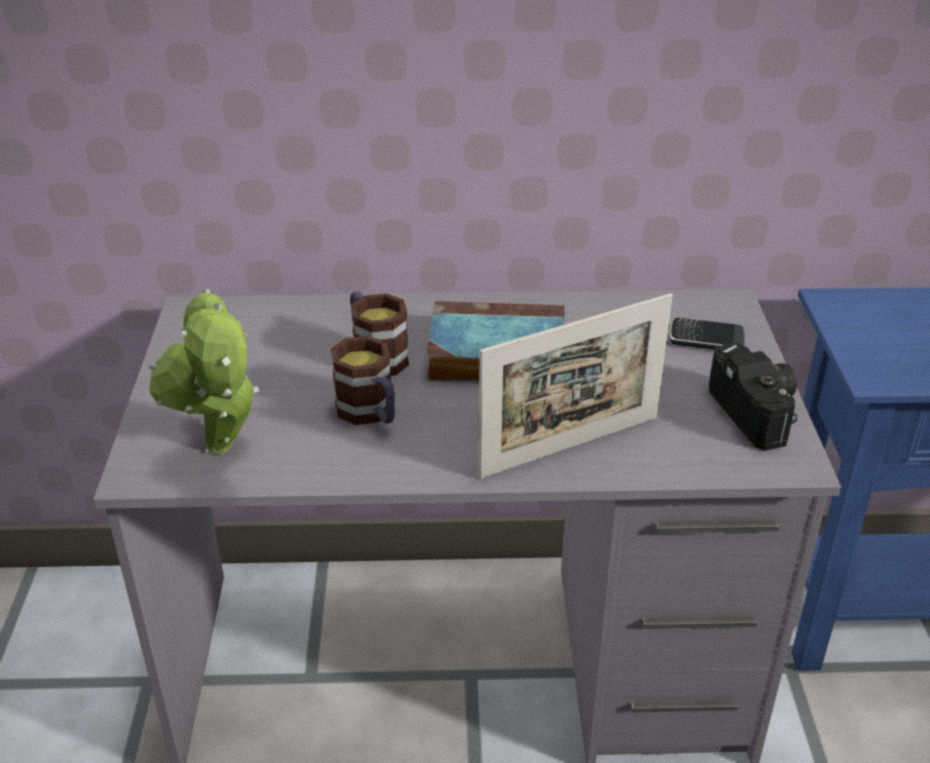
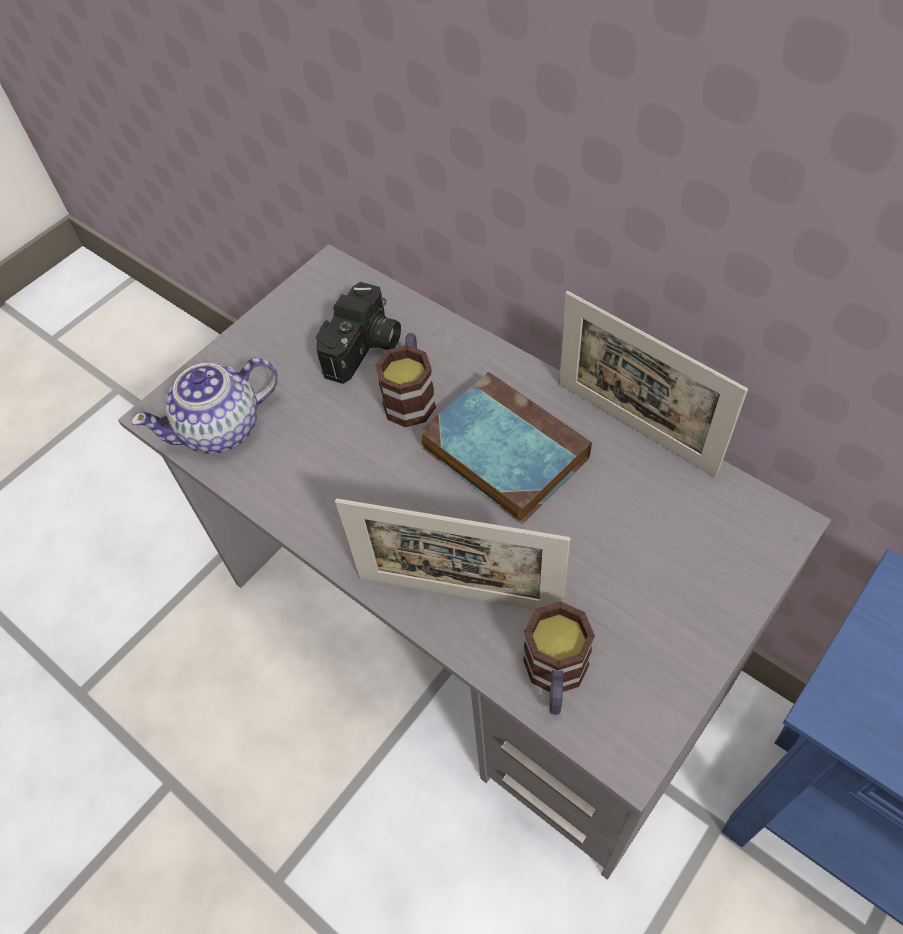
camera: 45 degrees right, 20 degrees up
potted plant [148,288,260,454] -> teapot [131,358,278,454]
mug [331,335,395,425] -> mug moved to [523,601,595,715]
phone [669,318,745,350] -> none
camera [709,343,797,451] -> camera moved to [316,282,401,384]
none -> picture frame [559,291,748,478]

